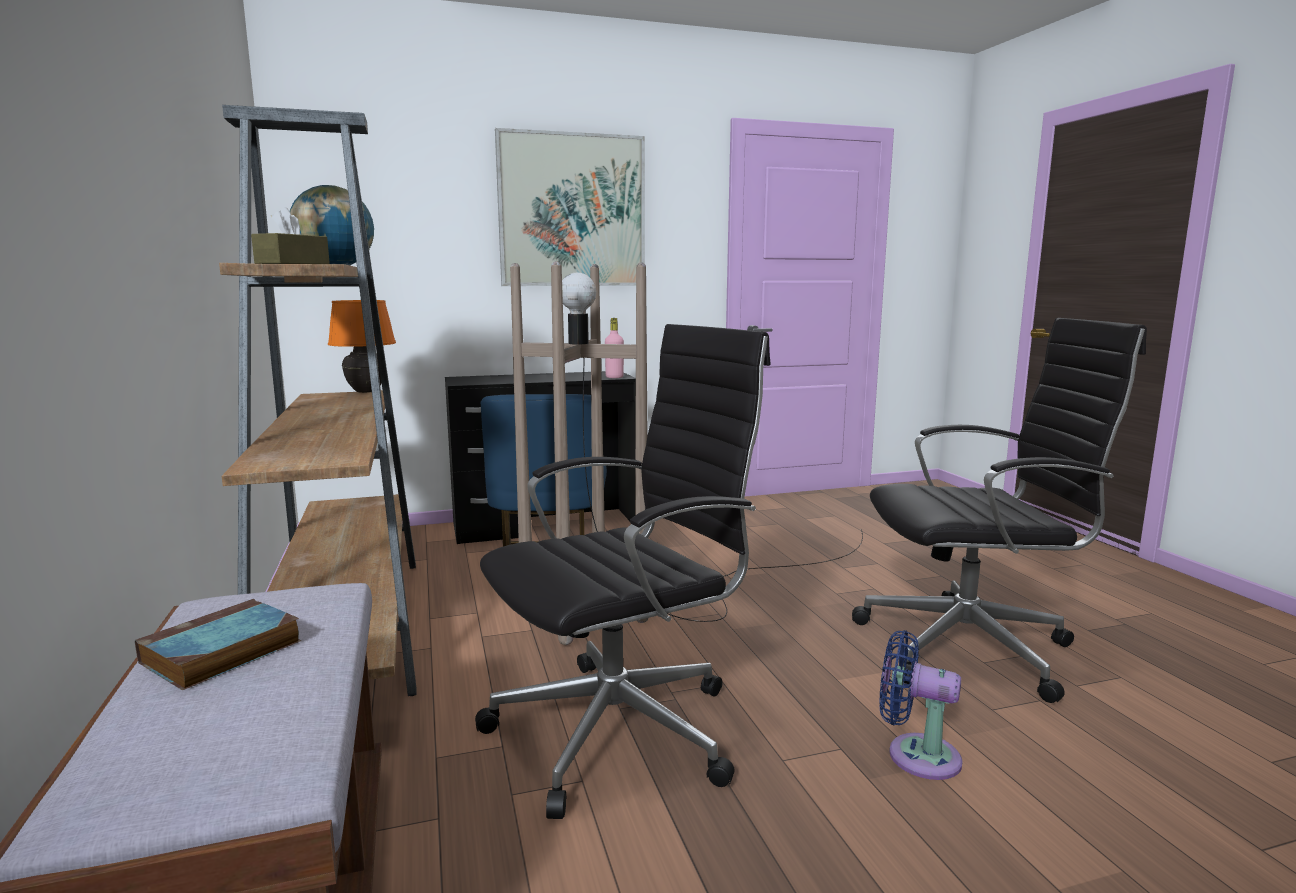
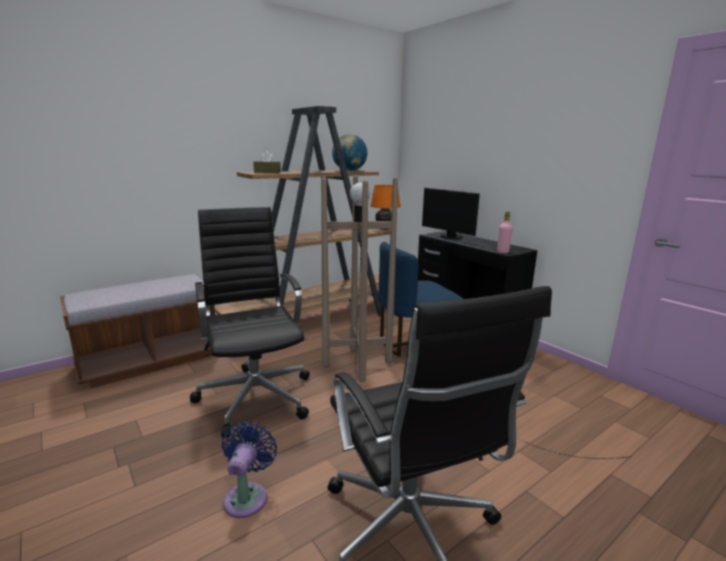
camera: 70 degrees right, 5 degrees up
book [135,599,302,690] -> none
black office chair [475,324,770,819] -> black office chair turned 150 degrees counterclockwise [190,207,310,438]
picture [495,128,645,286] -> none
none -> monitor [422,188,480,239]

